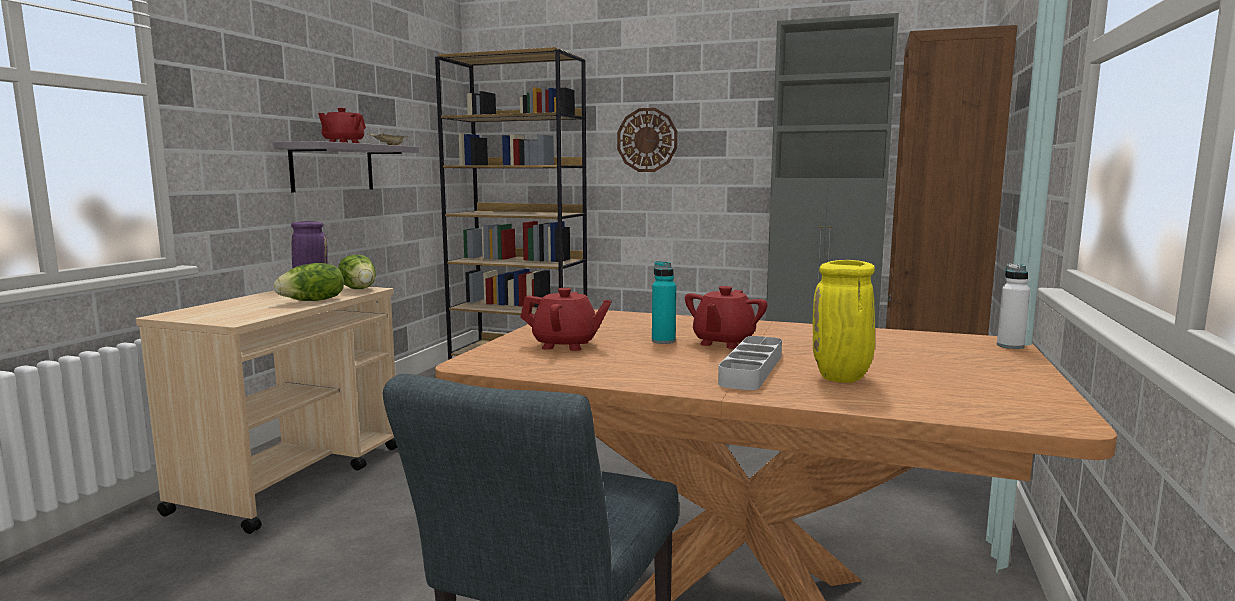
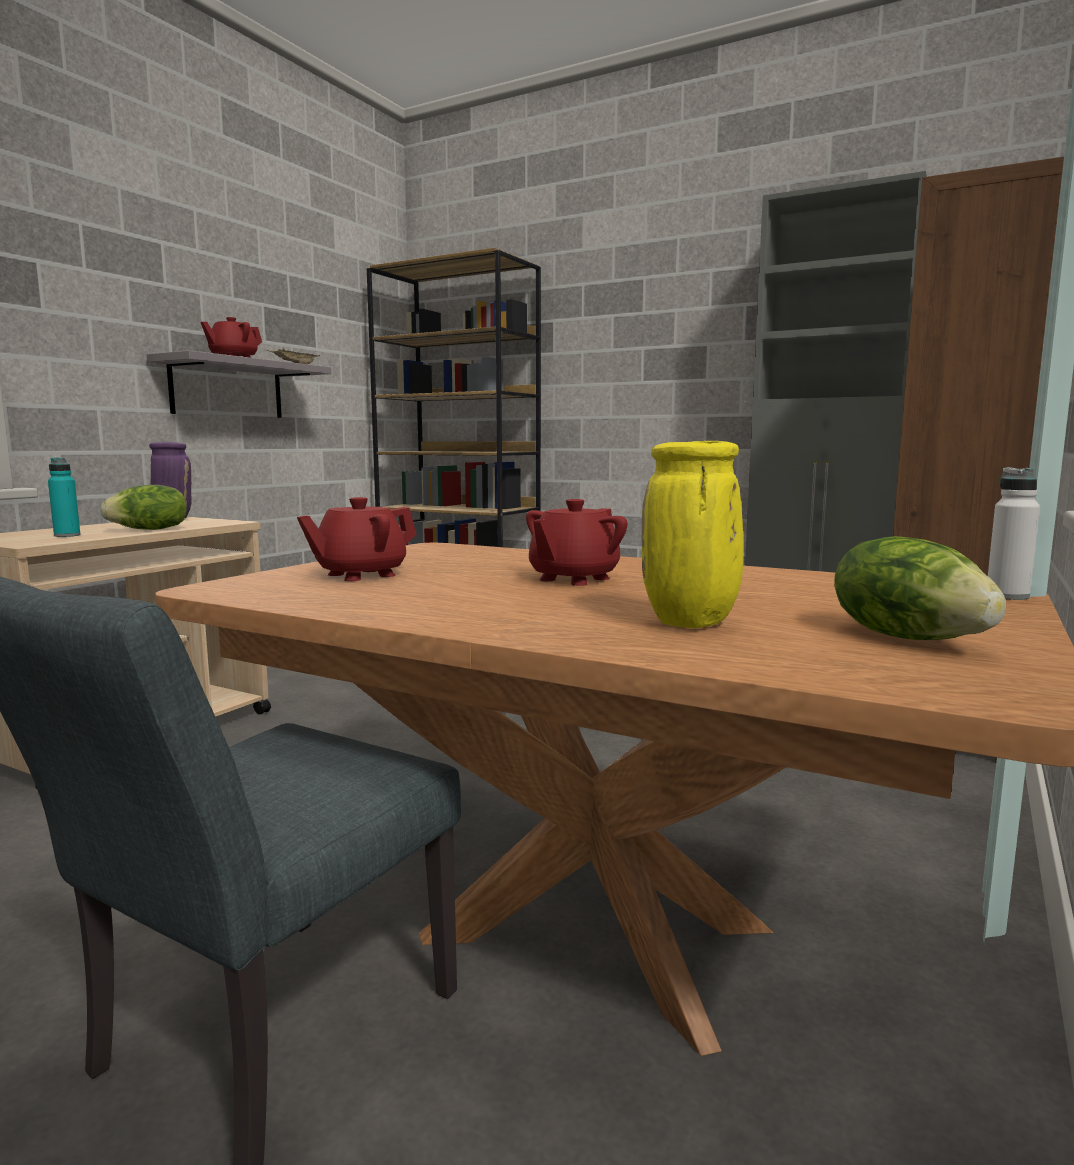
camera: 10 degrees right, 0 degrees up
lettuce [338,254,376,289] -> lettuce moved to [834,536,1006,640]
red teapot [520,288,612,351] -> red teapot turned 120 degrees clockwise [297,497,417,581]
wall clock [617,108,677,172] -> none
turquoise bottle [652,261,676,344] -> turquoise bottle moved to [48,457,81,537]
grey tray [718,336,782,390] -> none

